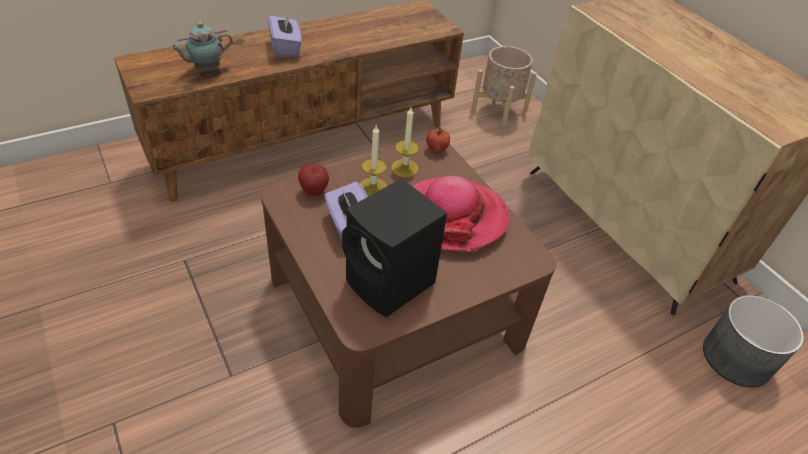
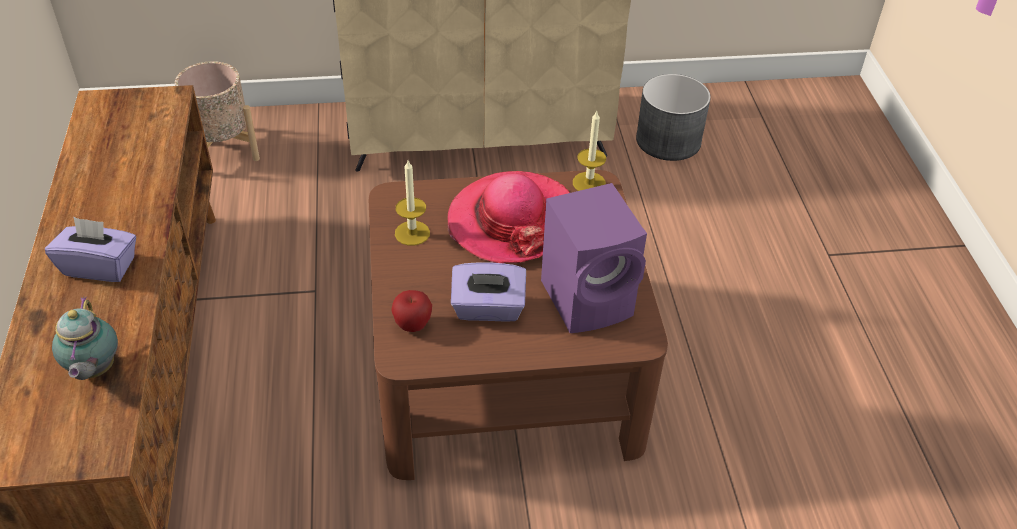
camera: 65 degrees left, 0 degrees up
black speaker [342,178,447,317] -> purple speaker [541,183,647,333]
candle [360,126,387,196] -> candle moved to [573,110,606,191]
apple [426,128,450,153] -> none

